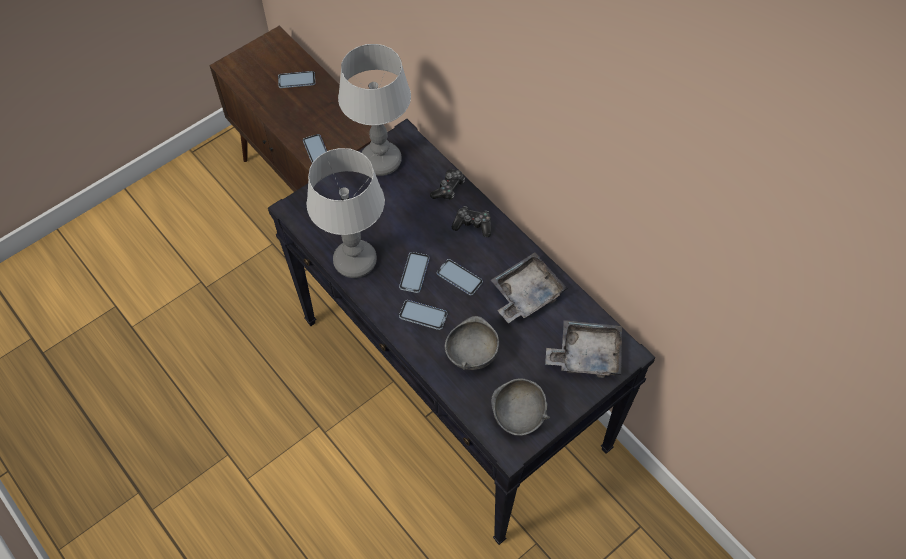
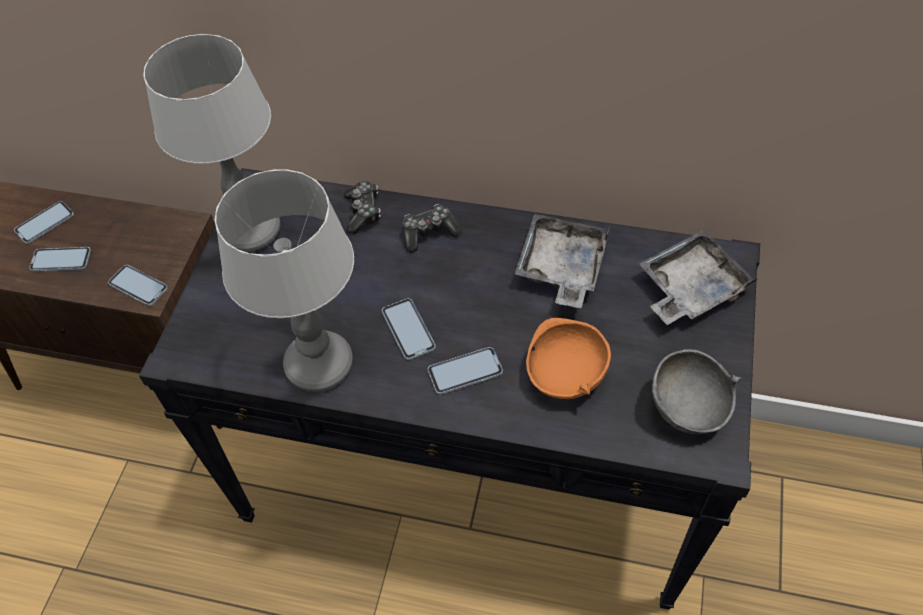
camera: 35 degrees left, 5 degrees down
phone [437,259,483,295] -> phone moved to [29,247,91,272]
grey bowl [445,316,499,370] -> orange bowl [526,318,611,399]

